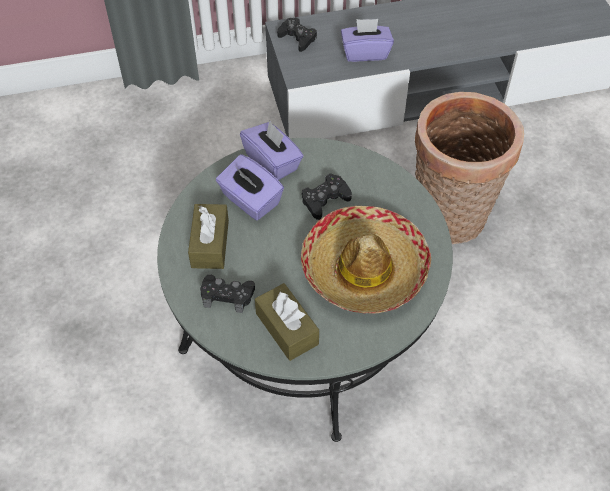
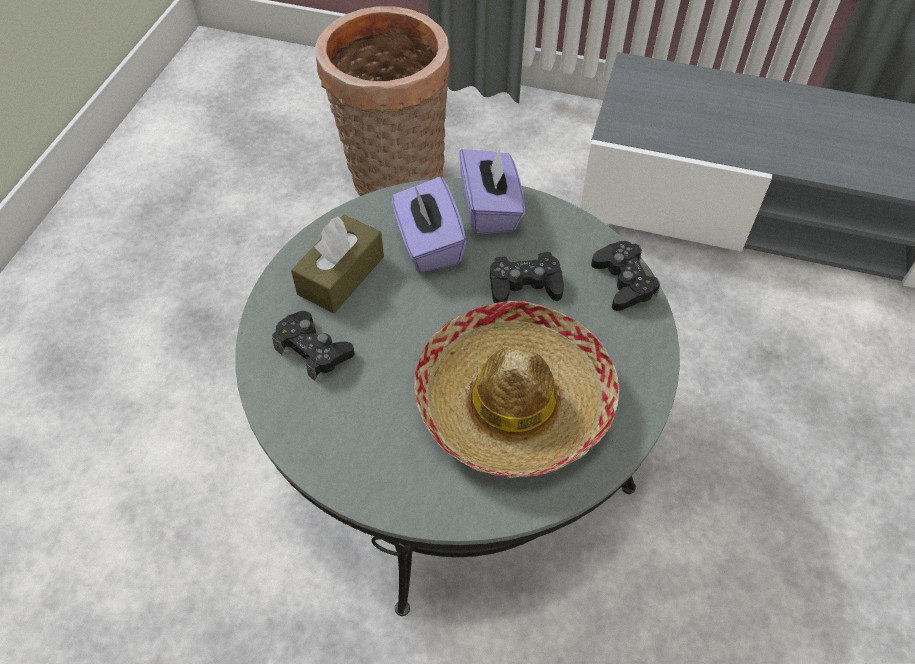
camera: 30 degrees right, 0 degrees up
brown tissue box [255,283,319,361] -> none
black game controller [277,17,317,52] -> black game controller moved to [591,241,660,311]
purple tissue box [341,19,394,62] -> none
basket [415,92,524,244] -> basket moved to [315,7,450,196]

